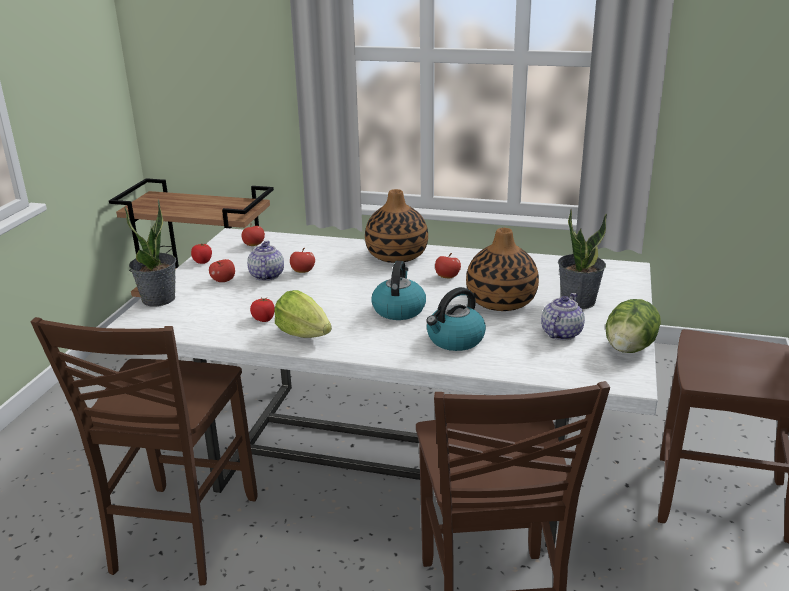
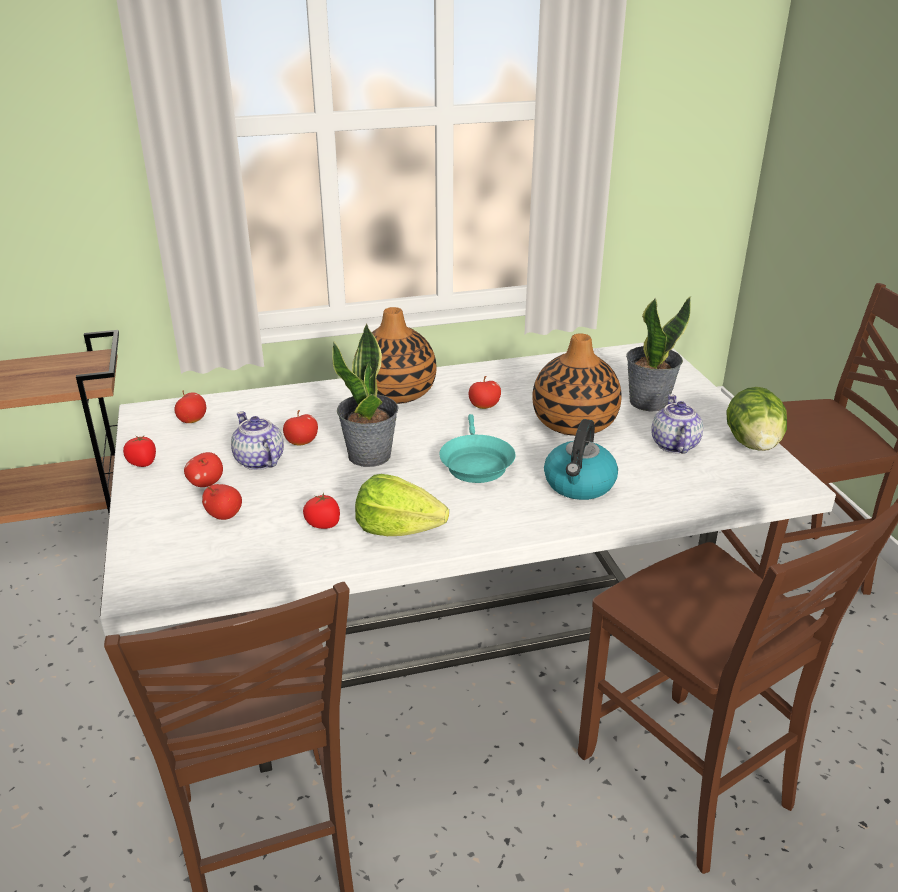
camera: 30 degrees left, 5 degrees up
potted plant [124,199,176,307] -> potted plant moved to [332,323,399,467]
kettle [371,261,426,320] -> turquoise frying pan [440,414,516,483]
none -> apple [202,484,242,520]

